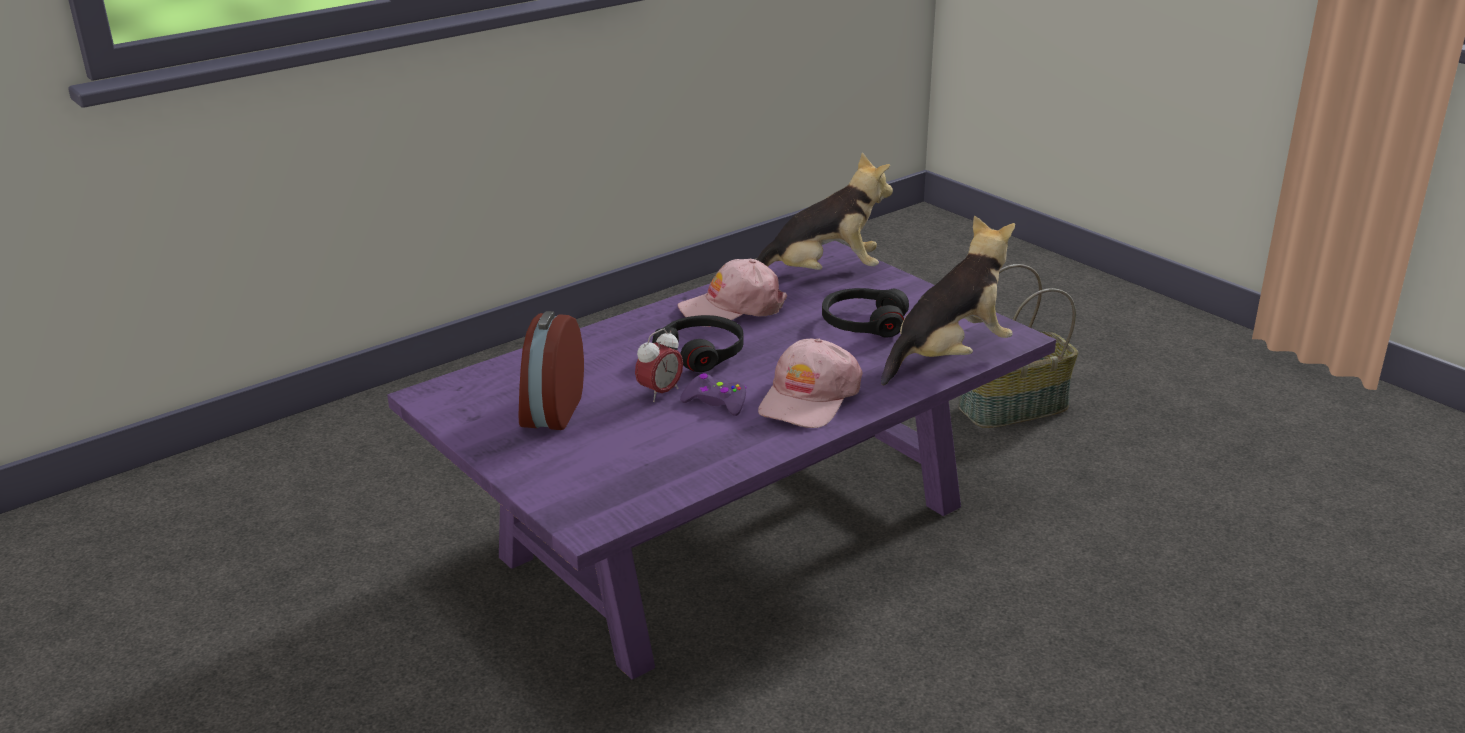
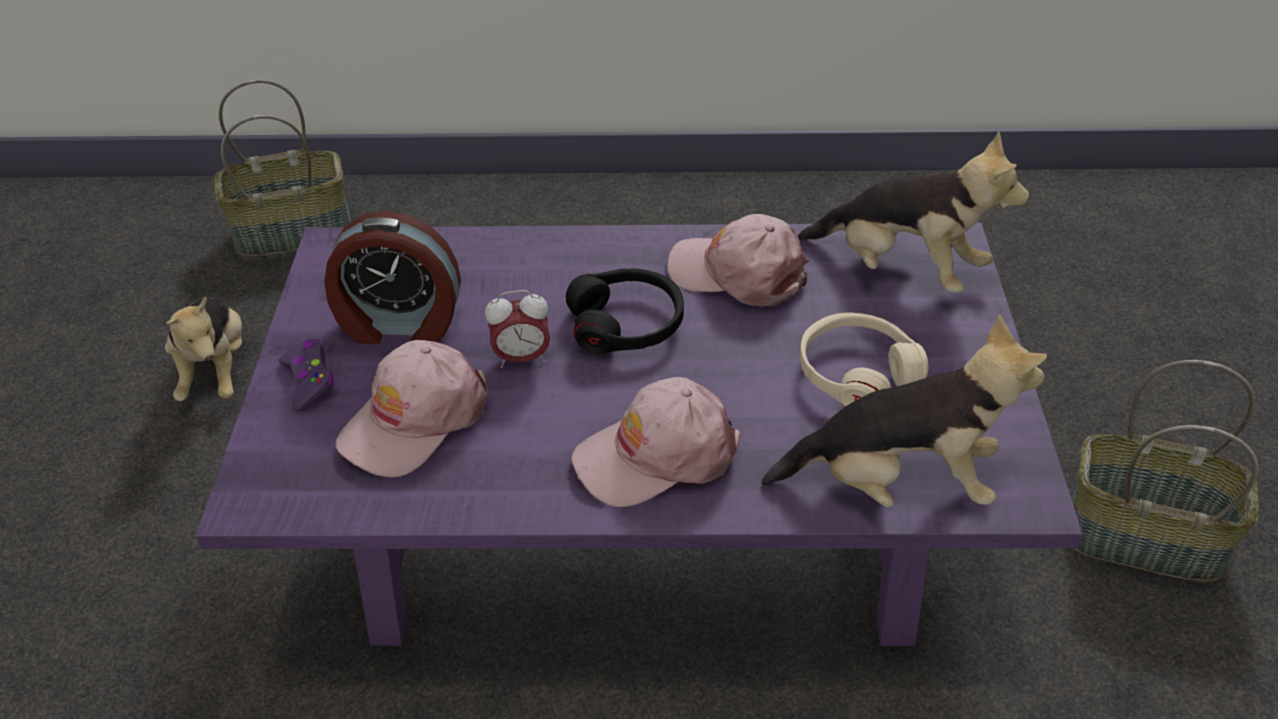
camera: 40 degrees right, 15 degrees up
alarm clock [518,311,584,430] -> alarm clock turned 135 degrees counterclockwise [324,211,461,344]
purple game controller [680,373,746,416] -> purple game controller moved to [279,339,334,412]
black headphones [822,288,909,337] -> beige headphones [800,312,928,406]
none -> plush toy [165,296,242,401]
none -> basket [214,79,351,258]
none -> pink cap [335,340,488,477]

